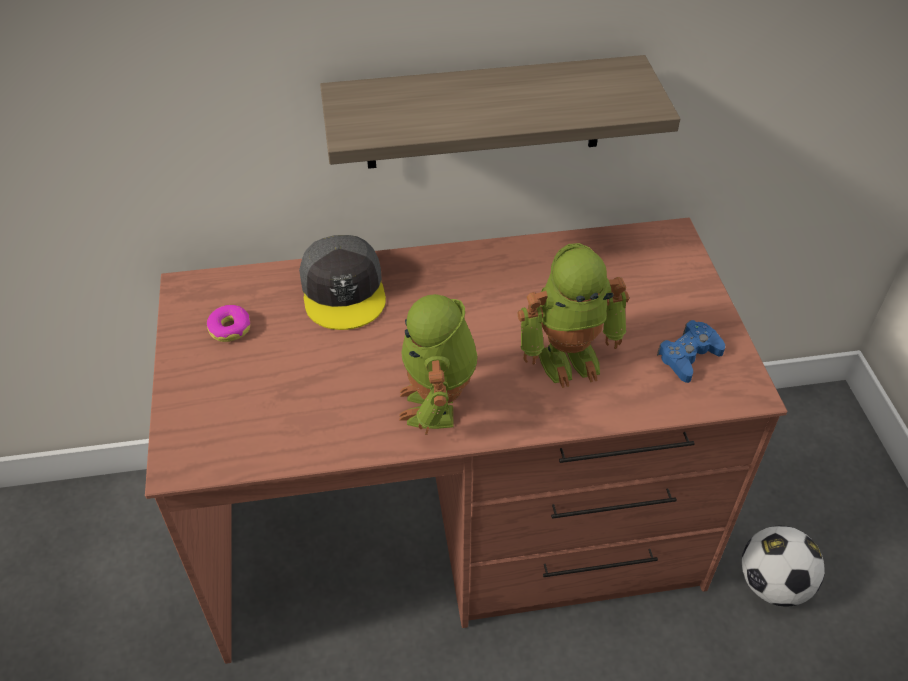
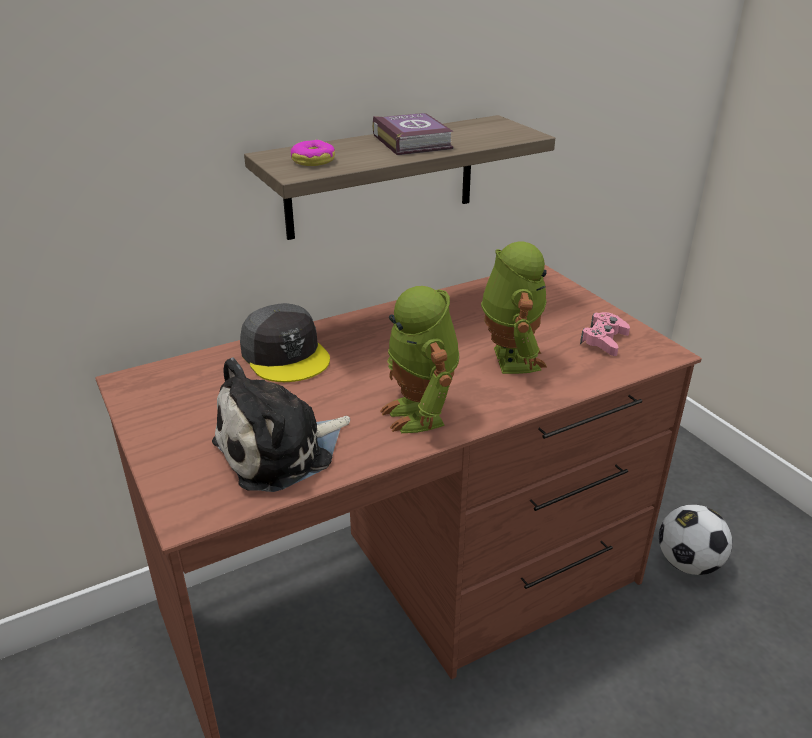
camera: 20 degrees left, 15 degrees down
donut [207,305,250,342] -> donut moved to [291,140,335,166]
toy robot [518,243,629,388] -> toy robot turned 60 degrees counterclockwise [481,241,547,374]
blue game controller [657,320,725,383] -> pink game controller [580,312,630,356]
none -> plush toy [212,358,350,492]
none -> book [372,113,454,155]

